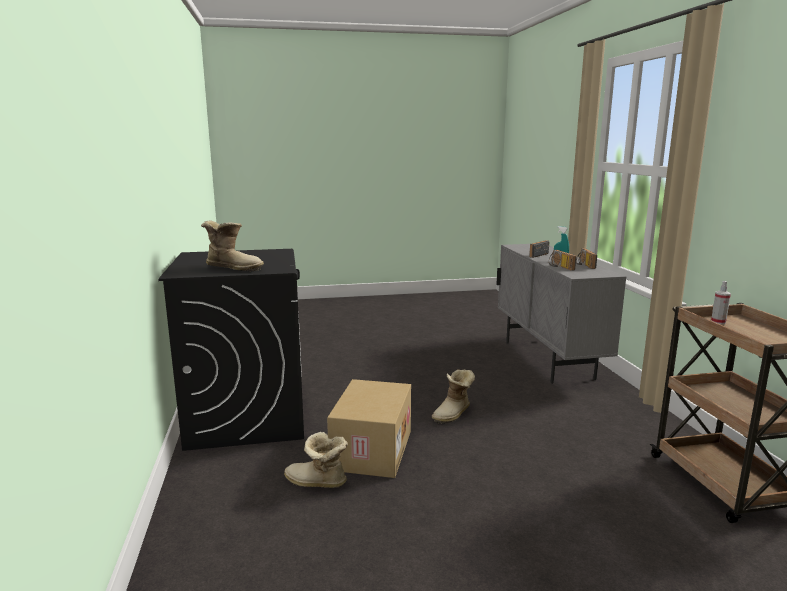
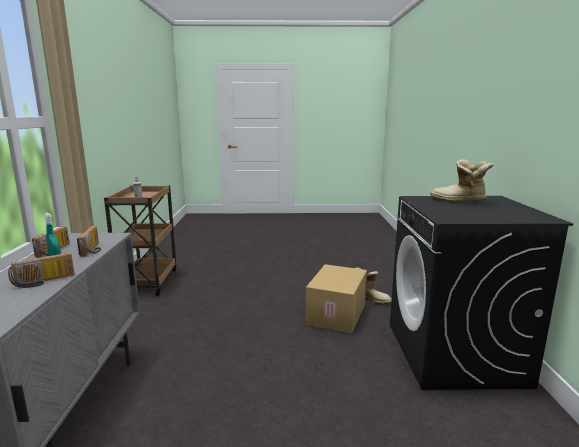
camera: 170 degrees left, 0 degrees up
boot [432,369,475,424] -> none

